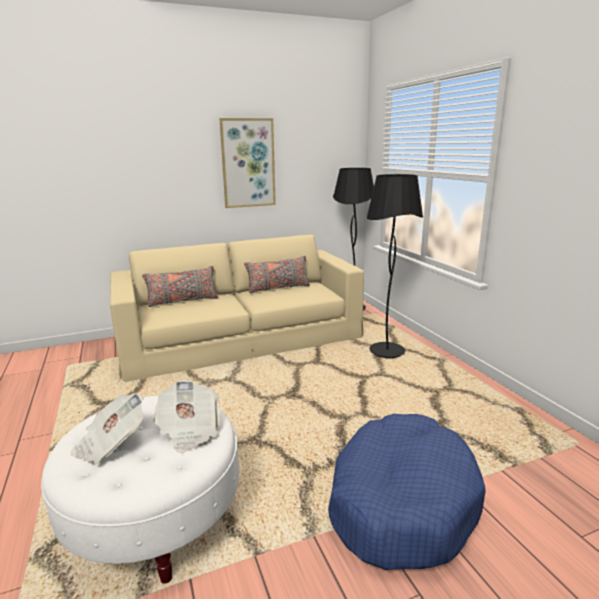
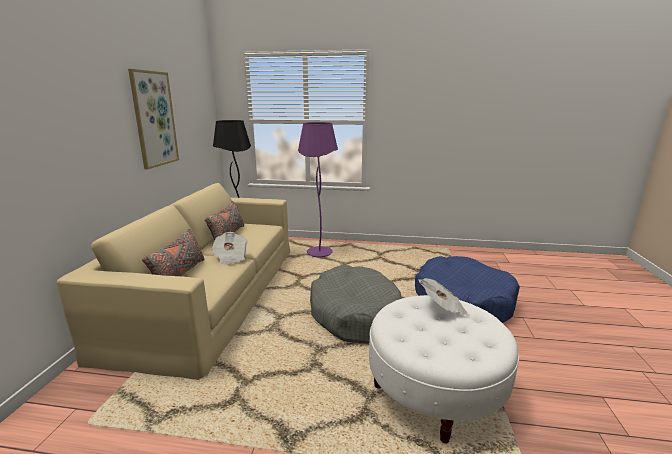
camera: 60 degrees left, 0 degrees up
newspaper [71,393,144,464] -> newspaper moved to [211,232,248,266]
black floor lamp [367,174,423,358] -> purple floor lamp [298,122,338,257]
none -> grey dog bed [310,265,402,343]

